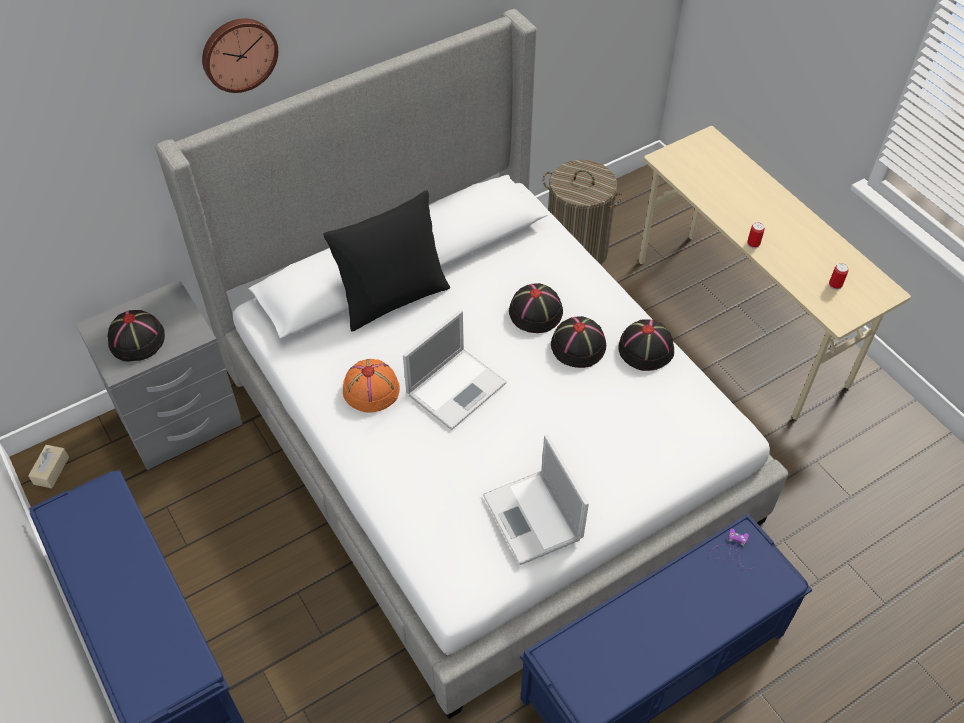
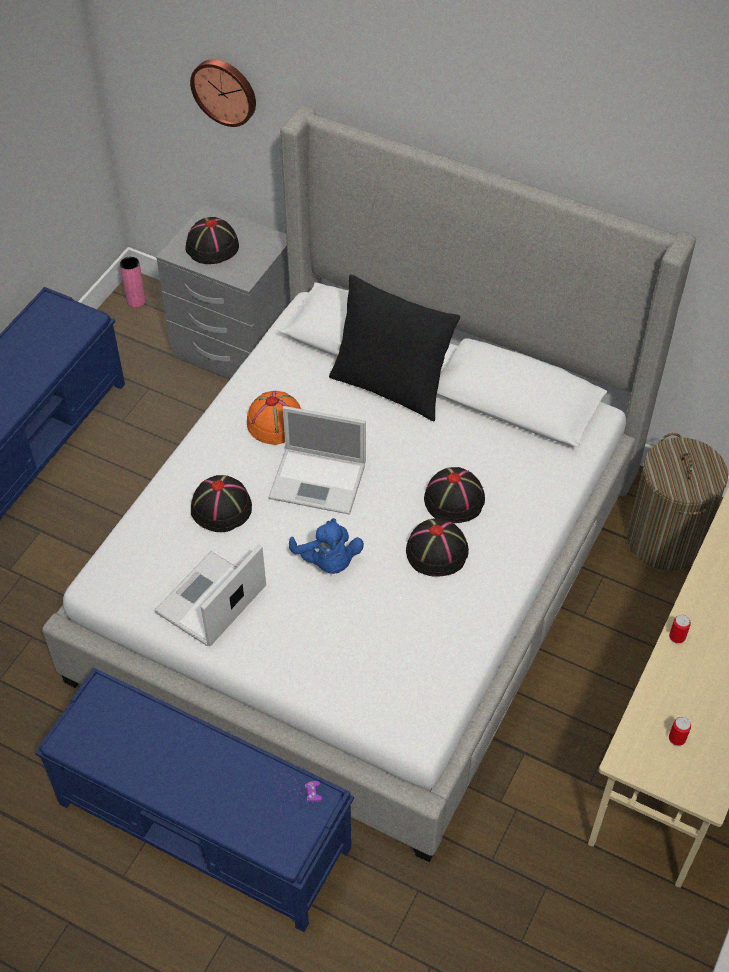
camera: 60 degrees right, 0 degrees up
beige tissue box [28,445,69,488] -> pink vase [120,257,146,308]
wall clock [202,18,278,93] -> wall clock moved to [190,60,256,127]
black hat [618,319,674,371] -> black hat moved to [191,475,252,532]
none -> blue plush toy [289,518,364,574]

